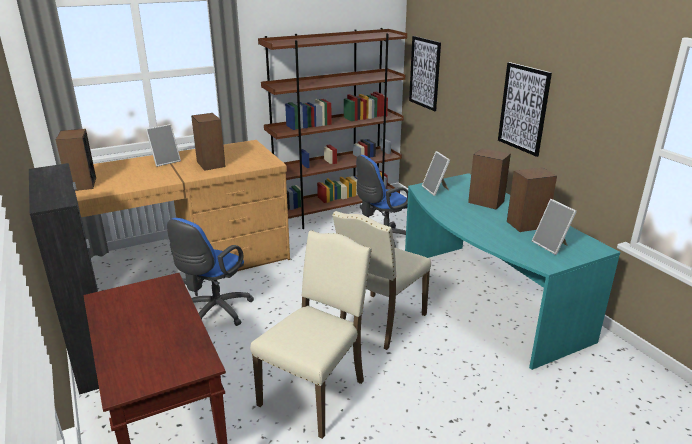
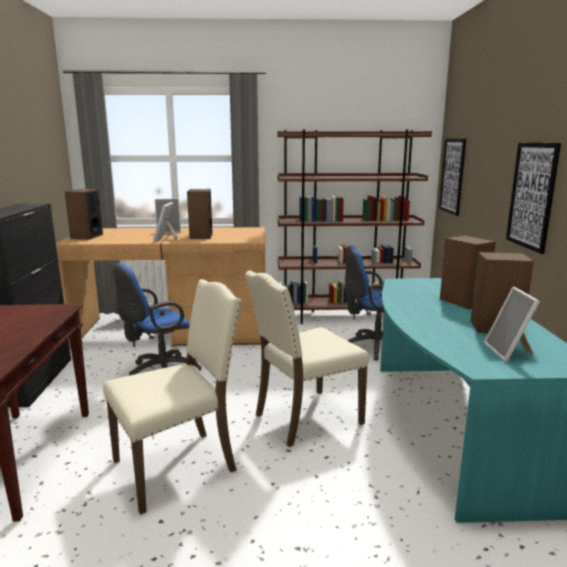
camera: 25 degrees right, 10 degrees down
picture frame [422,151,450,196] -> picture frame moved to [153,202,179,241]

